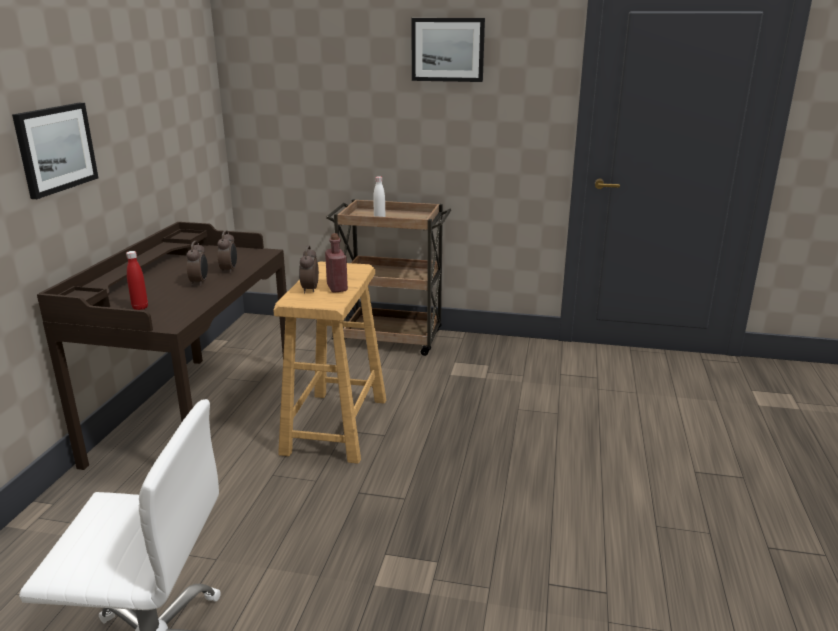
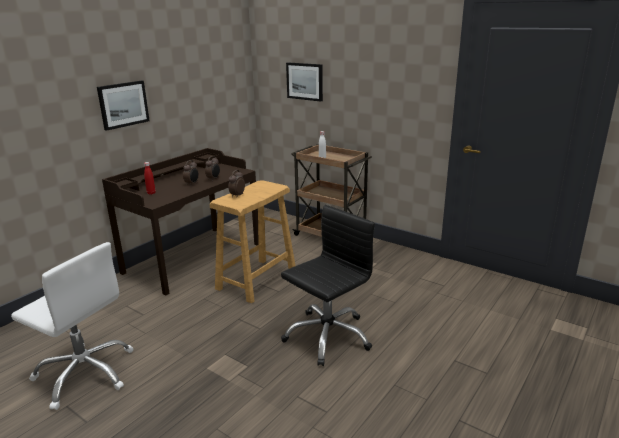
camera: 25 degrees right, 0 degrees up
red bottle [325,233,348,293] -> none
picture [412,18,485,82] -> picture moved to [286,62,323,102]
none -> black office chair [281,205,375,366]

